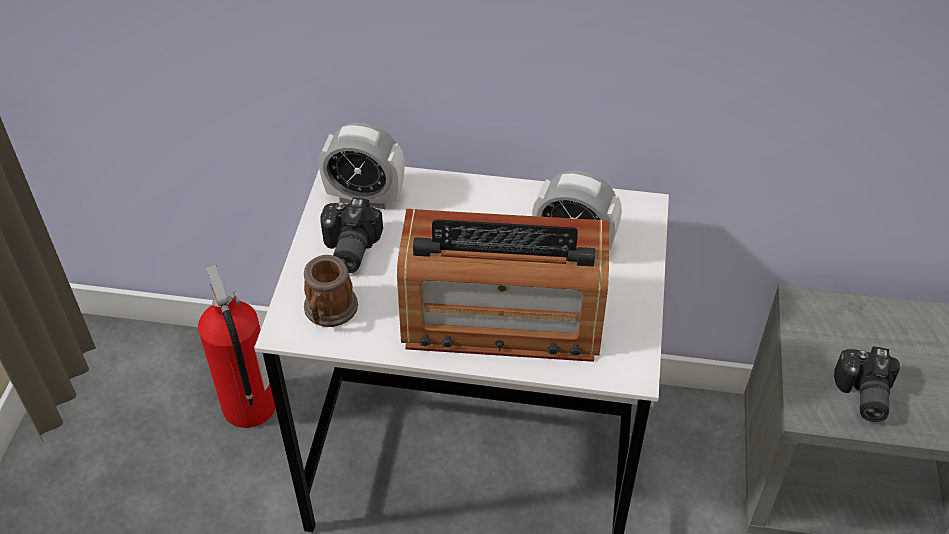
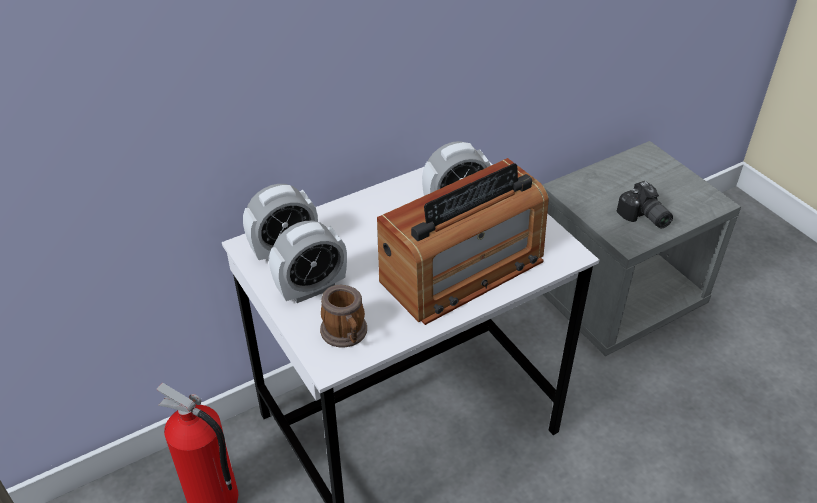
camera: 40 degrees left, 5 degrees down
camera [320,198,383,273] -> alarm clock [269,221,347,303]

